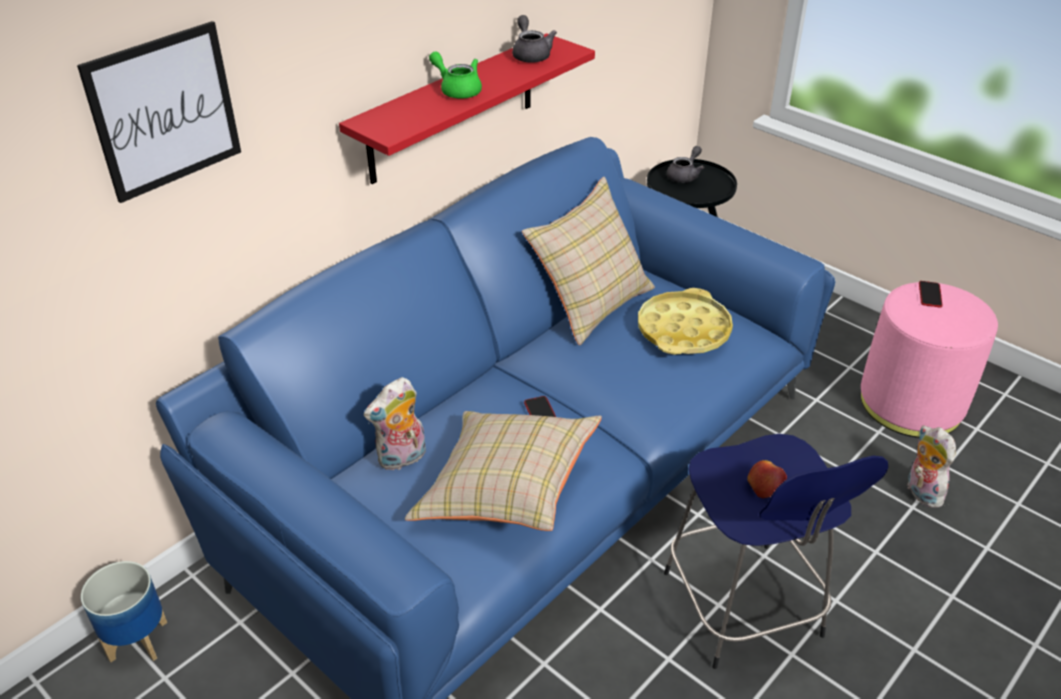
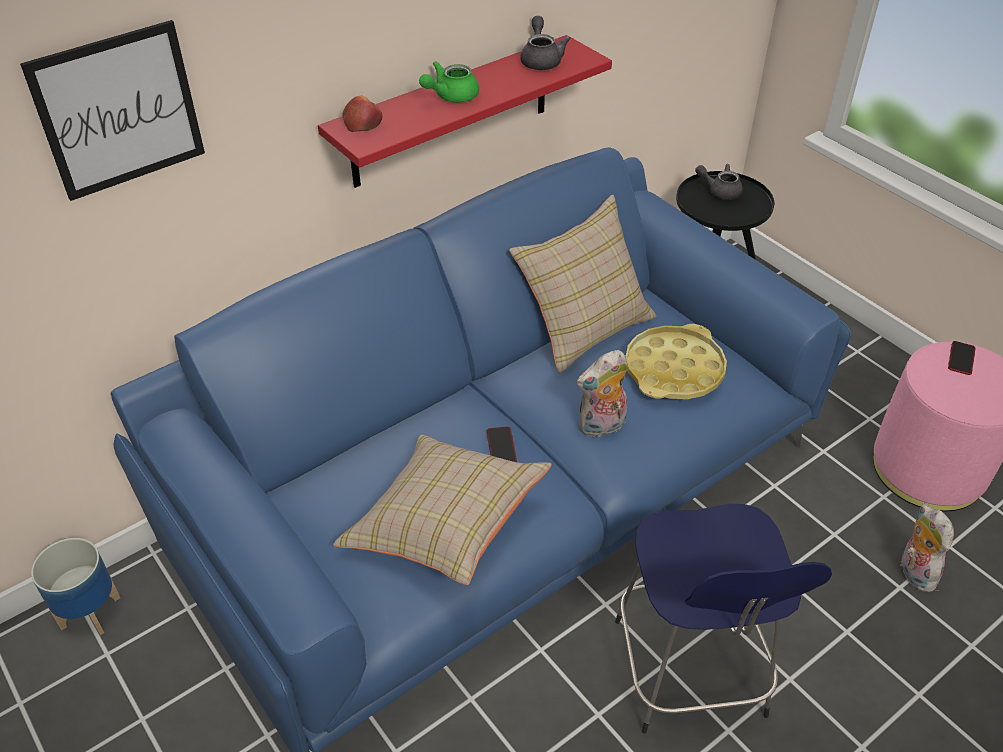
camera: 10 degrees right, 5 degrees up
plush toy [364,377,426,470] -> plush toy moved to [577,350,628,437]
green teapot [429,51,482,99] -> green teapot turned 90 degrees counterclockwise [419,61,479,103]
grey teapot [667,146,704,183] -> grey teapot turned 120 degrees counterclockwise [695,164,743,200]
apple [747,460,787,498] -> apple moved to [342,96,383,132]

